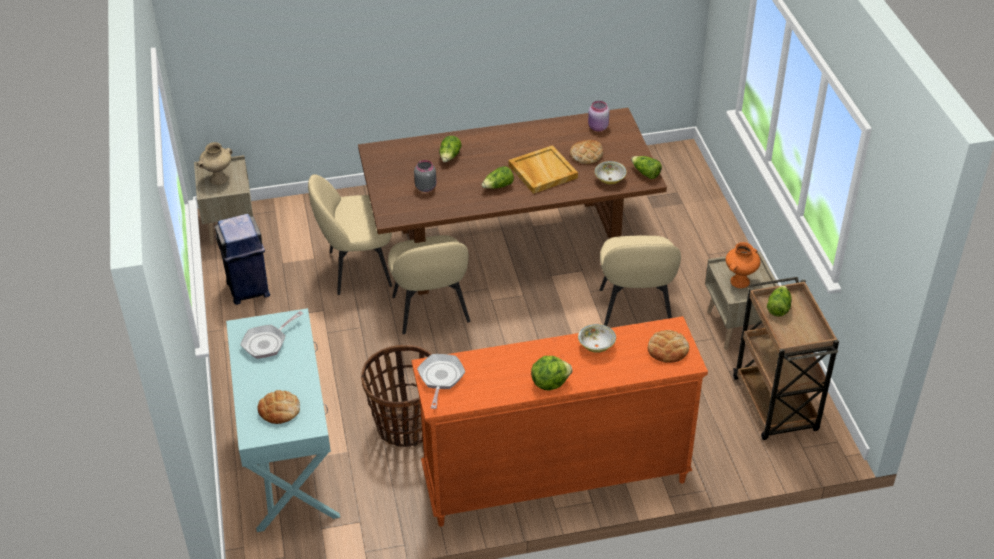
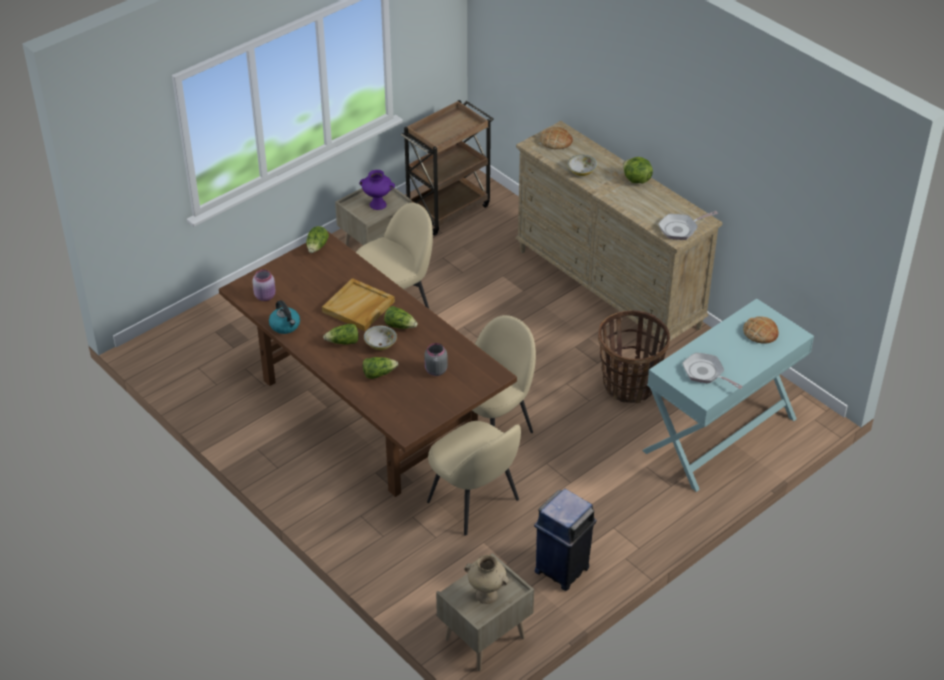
camera: 120 degrees left, 0 degrees up
frying pan [240,311,303,359] -> frying pan turned 150 degrees counterclockwise [682,353,743,389]
orange dresser [411,316,708,527] -> beige dresser [515,121,722,347]
bread [570,140,603,164] -> none
bowl [595,161,627,184] -> bowl moved to [364,325,397,350]
orange vase [726,242,761,288] -> purple vase [359,170,395,210]
lettuce [767,285,792,317] -> lettuce moved to [323,324,359,345]
none -> kettle [269,300,300,334]

